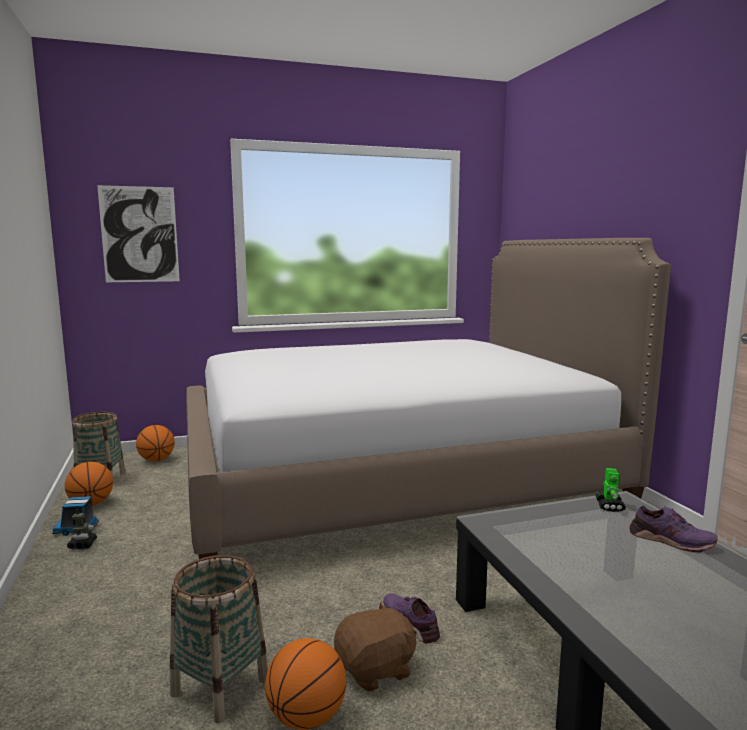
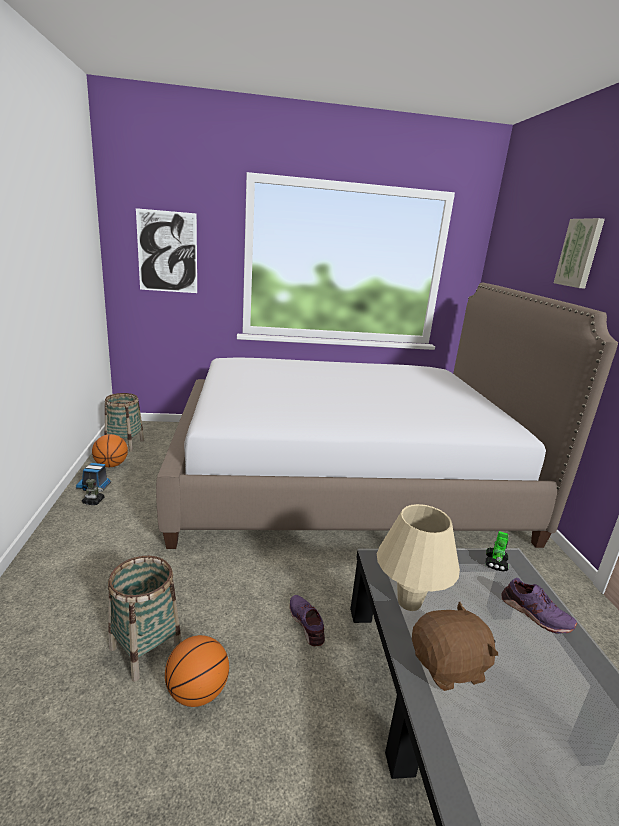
camera: 10 degrees right, 10 degrees up
basketball [136,425,175,461] -> none
brown plush toy [334,602,417,692] -> brown plush toy moved to [412,602,498,691]
none -> beige table lamp [377,504,460,611]
none -> picture [554,218,605,289]

